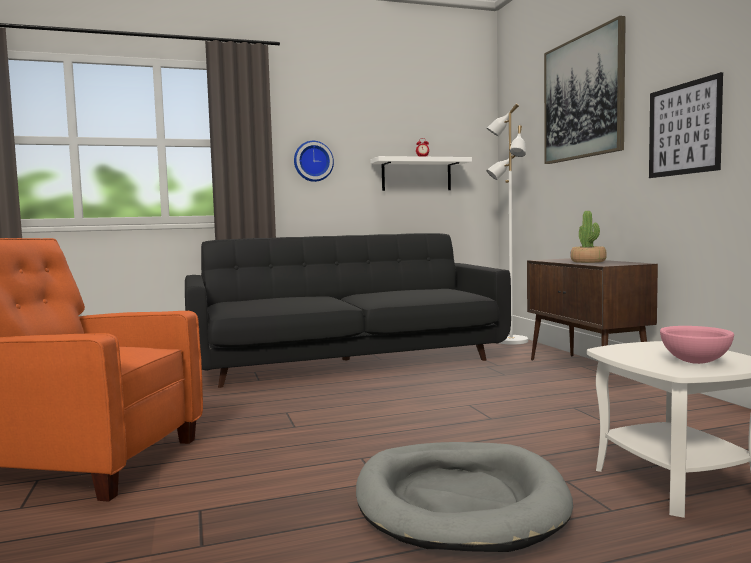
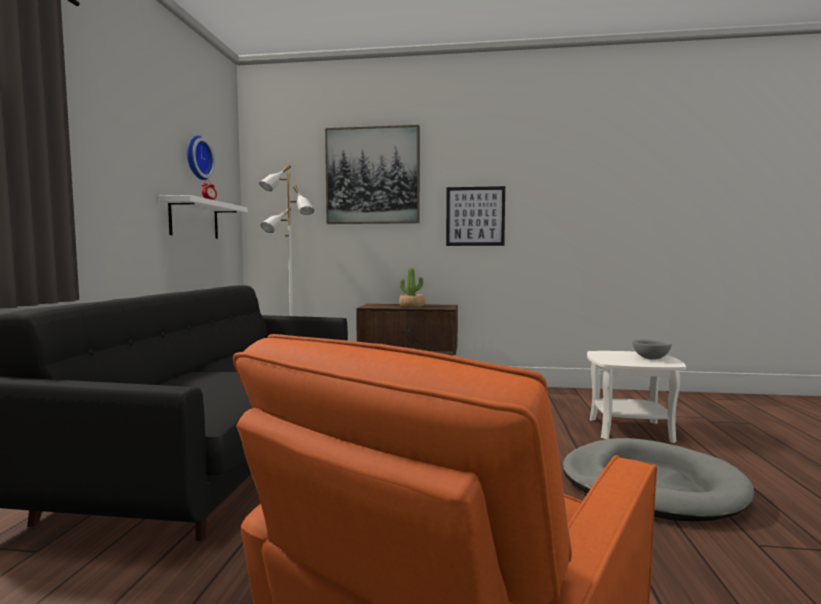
camera: 65 degrees left, 0 degrees up
wall clock [294,141,334,182] -> wall clock moved to [187,136,215,180]
pink bowl [660,326,734,364] -> grey bowl [632,339,672,360]

